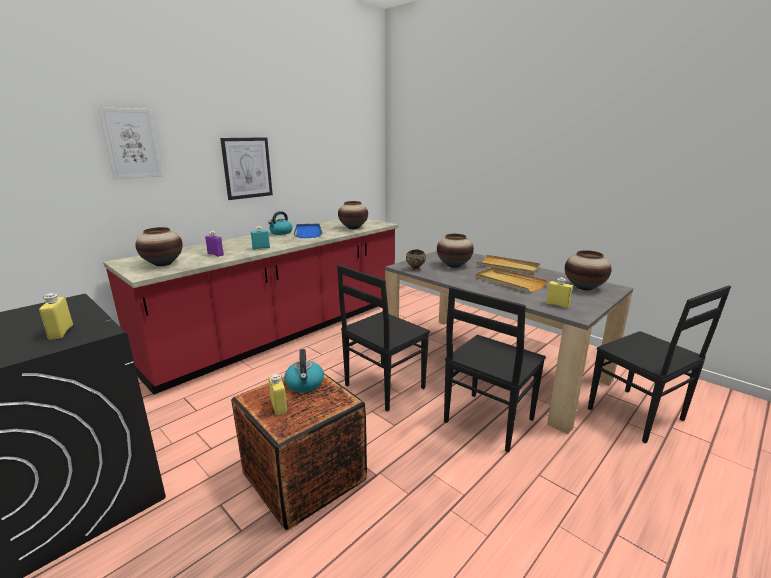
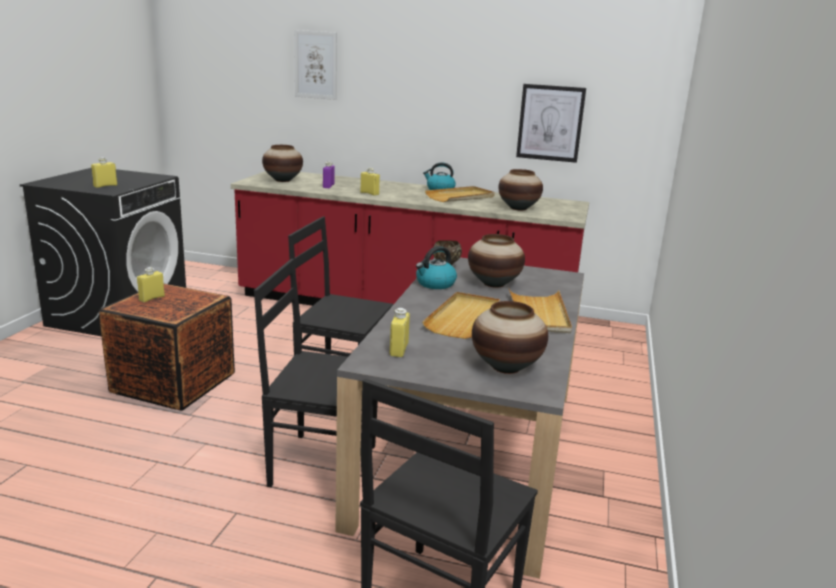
camera: 60 degrees right, 0 degrees up
picture [220,137,273,200] -> picture moved to [516,84,586,163]
turquoise bottle [251,226,270,250] -> yellow bottle [360,168,380,196]
kettle [284,349,324,393] -> kettle moved to [416,246,457,289]
blue tray [294,223,323,238] -> beige tray [425,186,495,202]

